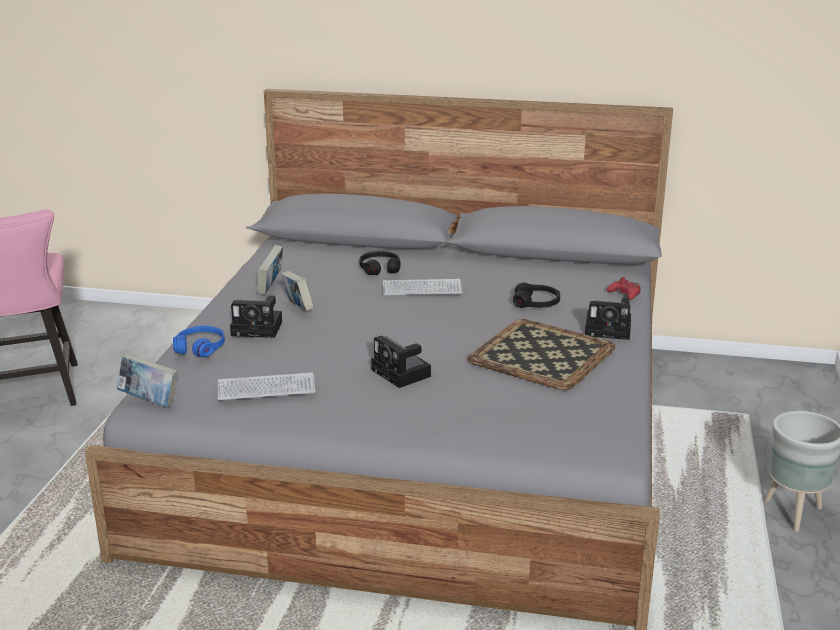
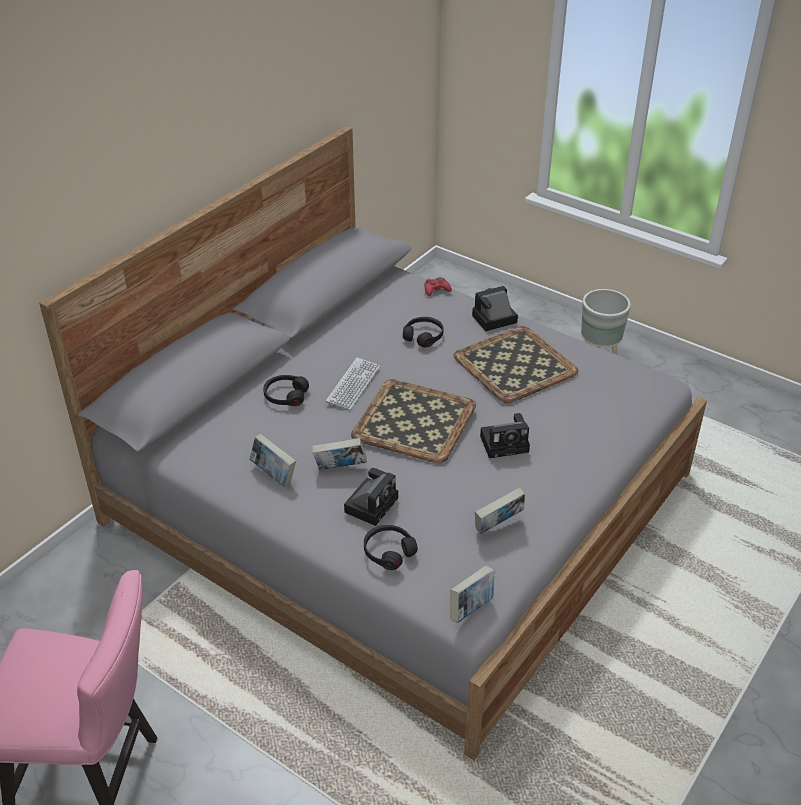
camera: 65 degrees left, 15 degrees up
blue headphones [173,326,225,357] -> black headphones [364,525,418,570]
keyboard [218,372,316,400] -> book [475,487,525,534]
camera [585,297,631,340] -> camera turned 150 degrees counterclockwise [472,286,518,331]
none -> tray [351,379,476,463]

